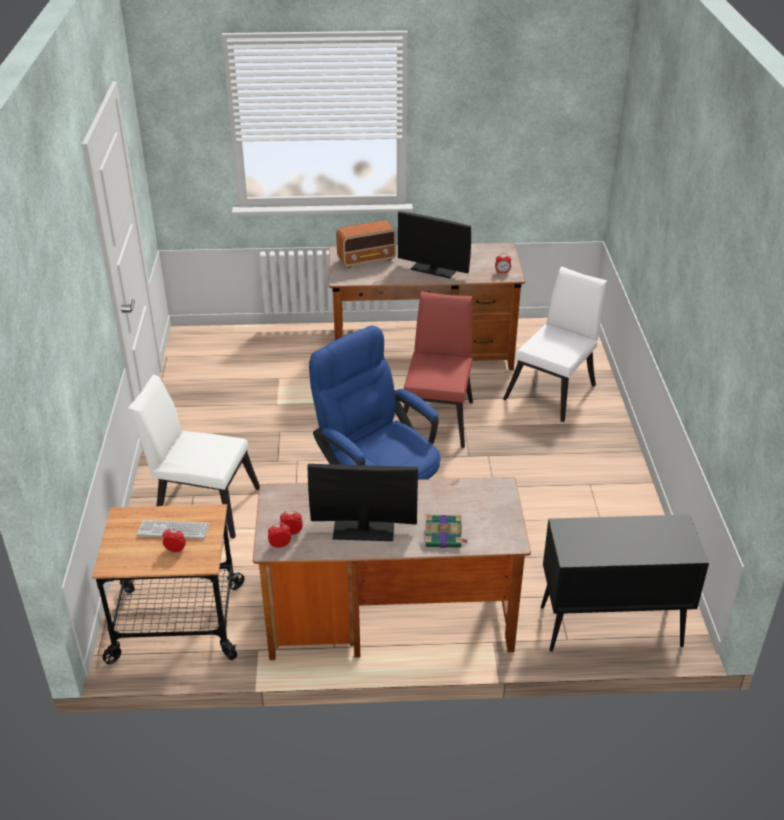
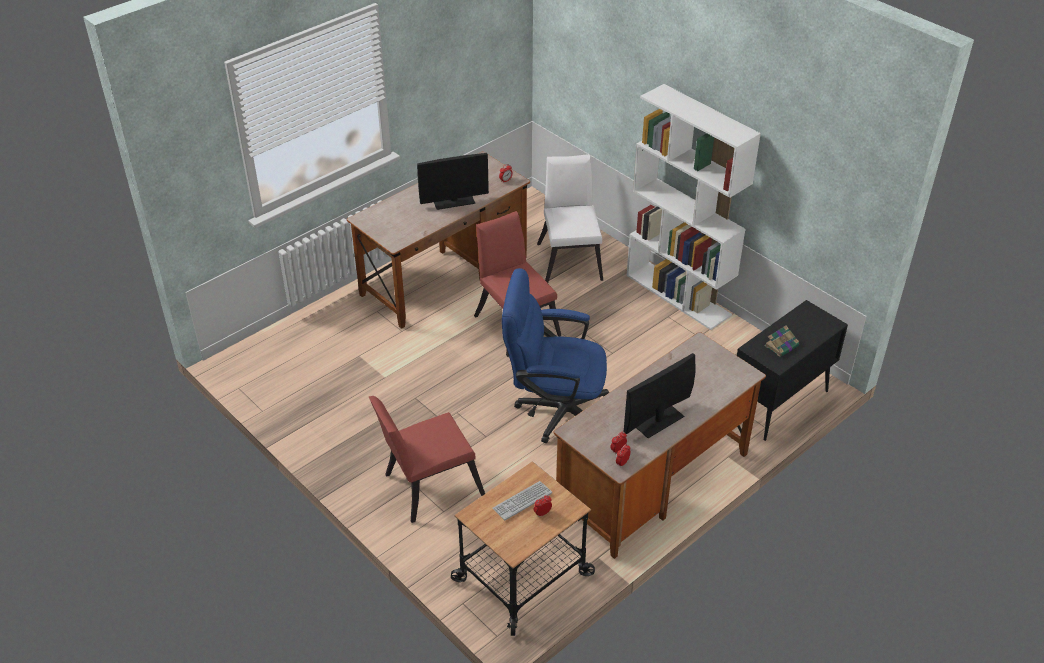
camera: 40 degrees left, 5 degrees up
white chair [128,375,260,538] -> red chair [369,396,485,523]
radio [336,220,396,268] -> none
book [425,515,468,548] -> book moved to [764,325,799,357]
none -> white bookcase [626,84,761,330]

